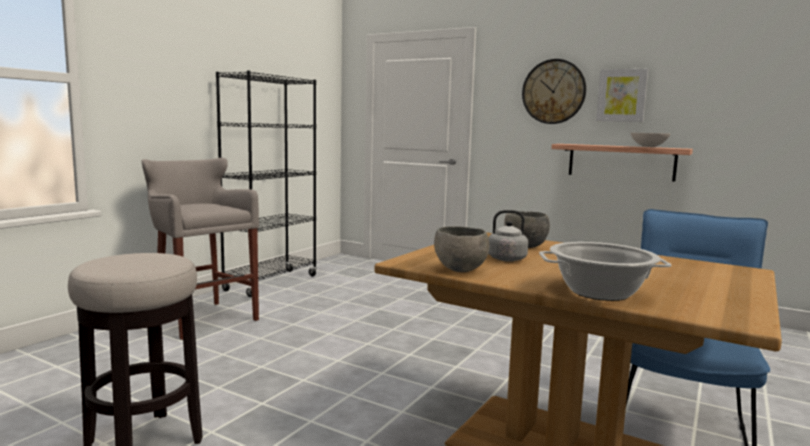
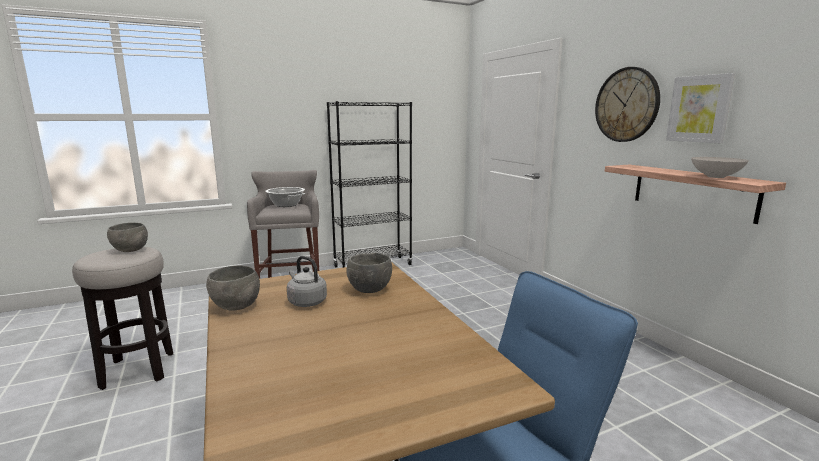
camera: 35 degrees right, 5 degrees up
cooking pot [539,242,672,301] -> cooking pot moved to [265,187,305,207]
none -> grey bowl [107,223,148,252]

